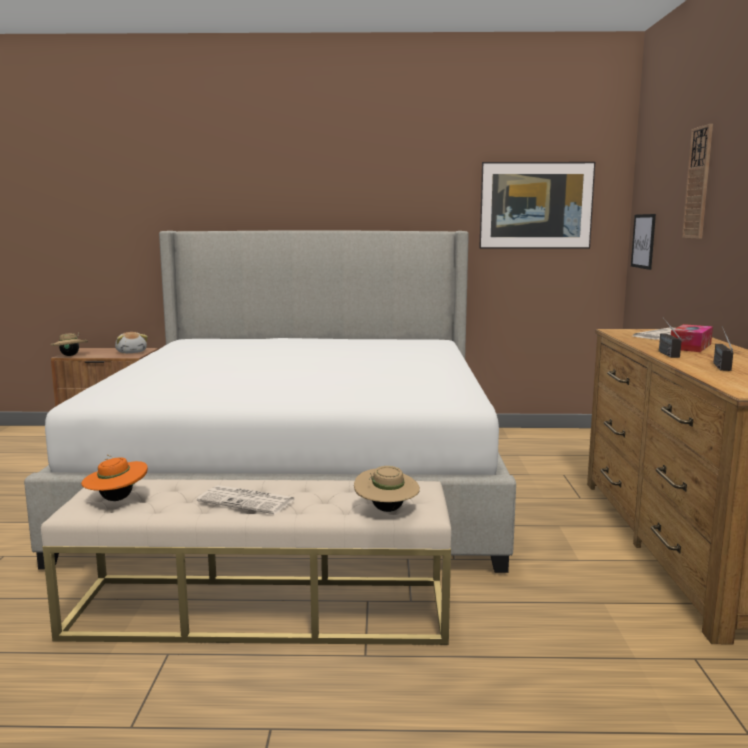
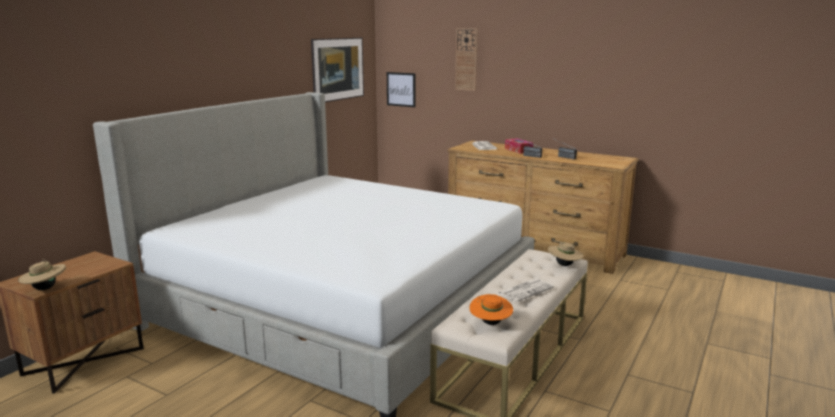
camera: 60 degrees left, 5 degrees up
plush toy [115,332,148,353] -> none

